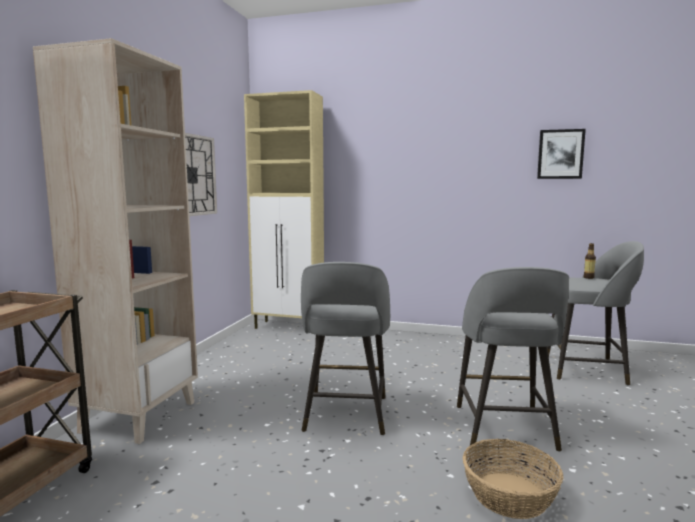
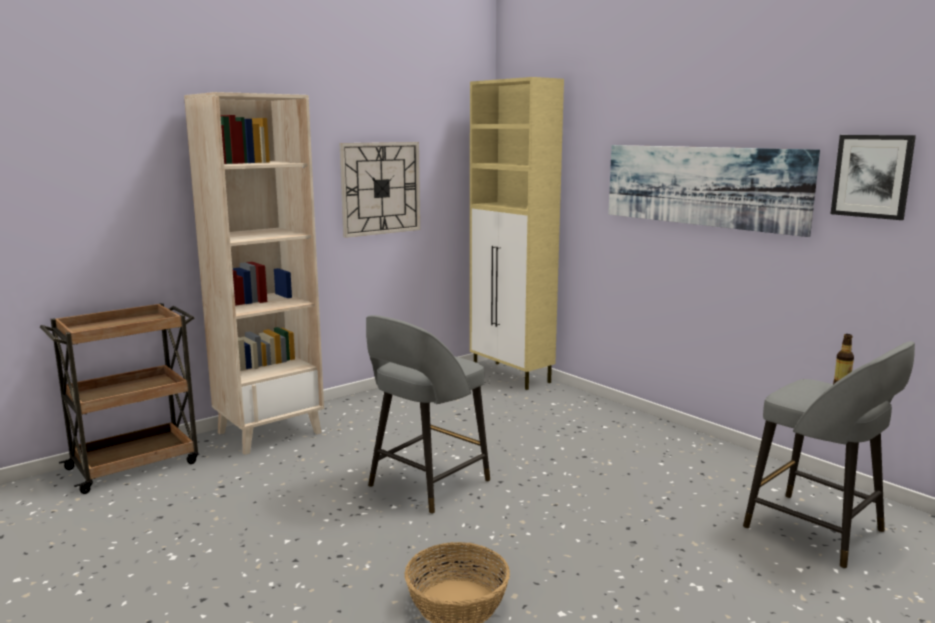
camera: 35 degrees right, 5 degrees up
grey stool [457,267,569,452] -> none
none -> picture [608,145,820,237]

